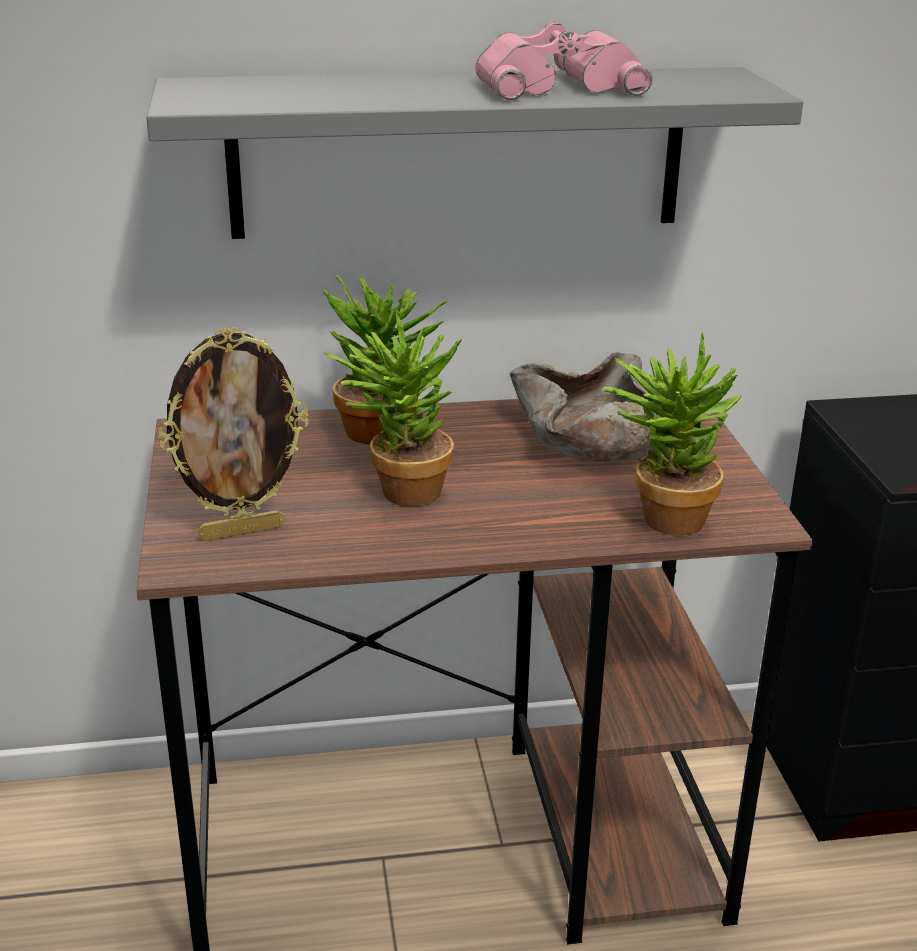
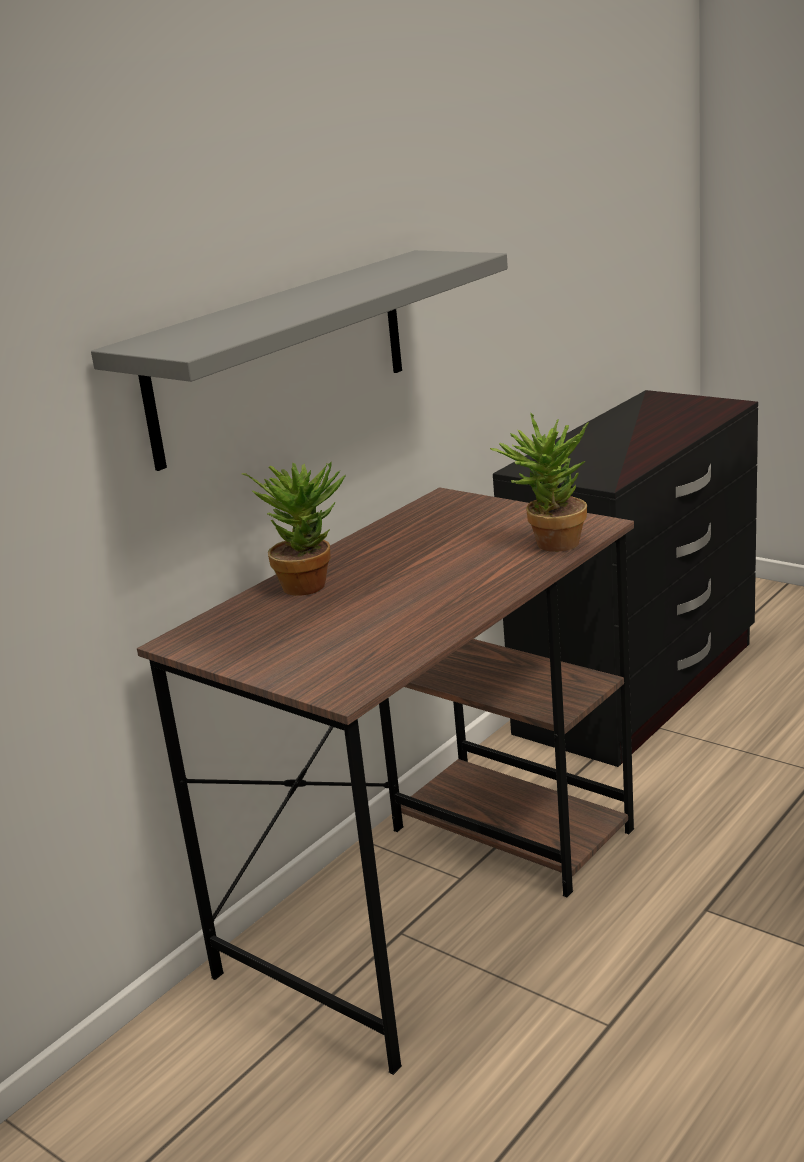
camera: 40 degrees left, 5 degrees down
picture frame [158,327,309,541] -> none
potted plant [324,309,462,506] -> none
pink binoculars [475,21,652,100] -> none
beige bowl [509,352,662,463] -> none

